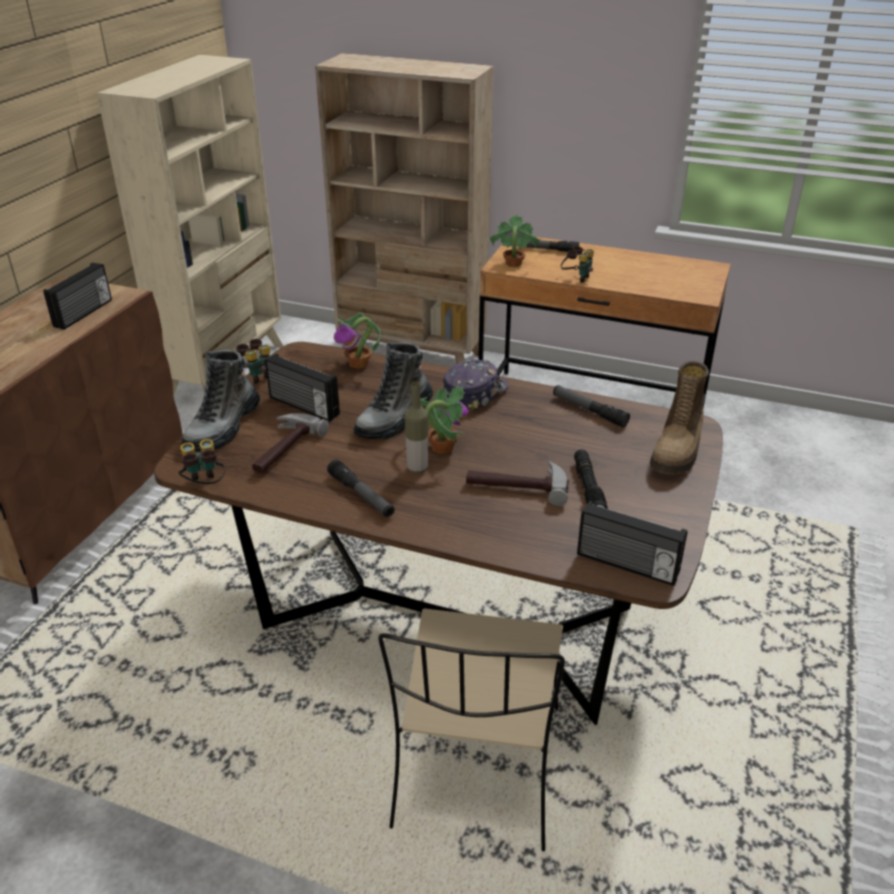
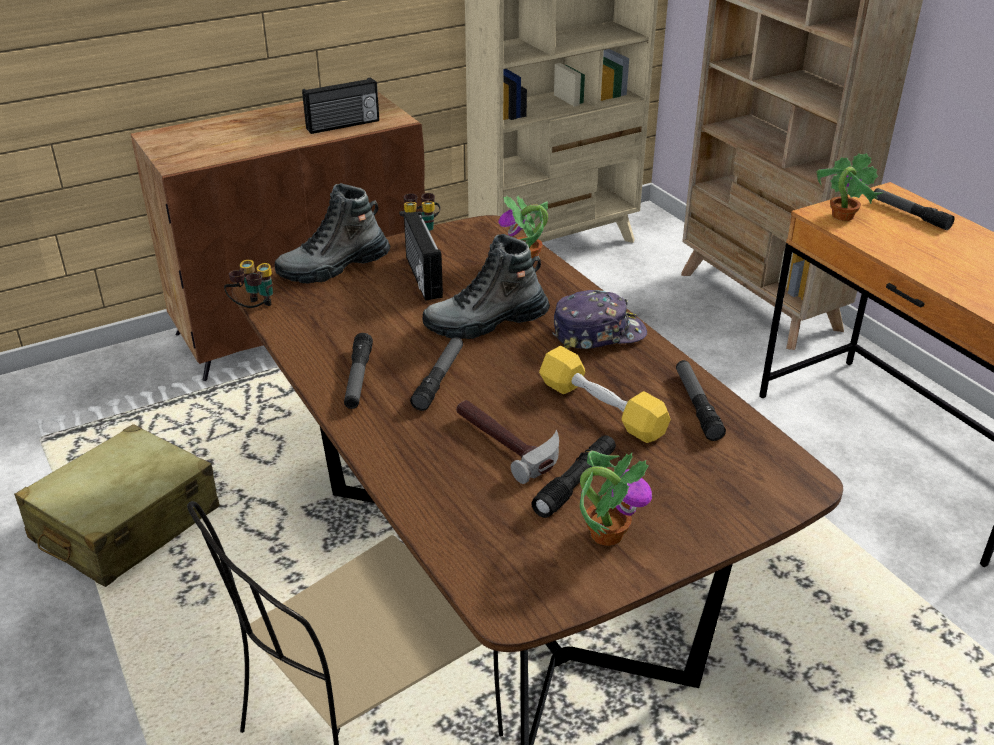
camera: 40 degrees right, 0 degrees up
hammer [252,413,329,473] -> none
bottle [404,382,428,474] -> flashlight [410,337,463,411]
potted plant [420,386,468,454] -> potted plant moved to [580,450,652,546]
binoculars [561,246,594,283] -> none
radio [577,501,688,586] -> none
boot [650,360,709,475] -> none
none -> beige suitcase [14,424,220,587]
none -> yellow dumbbell [539,346,670,443]

